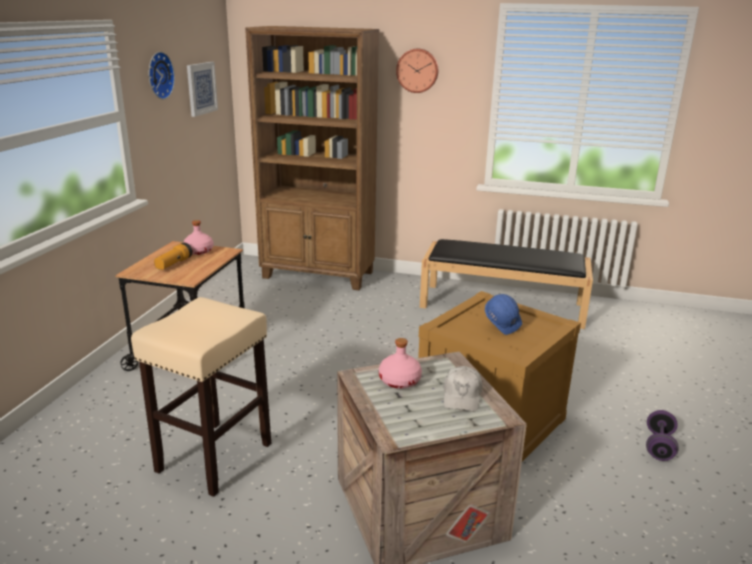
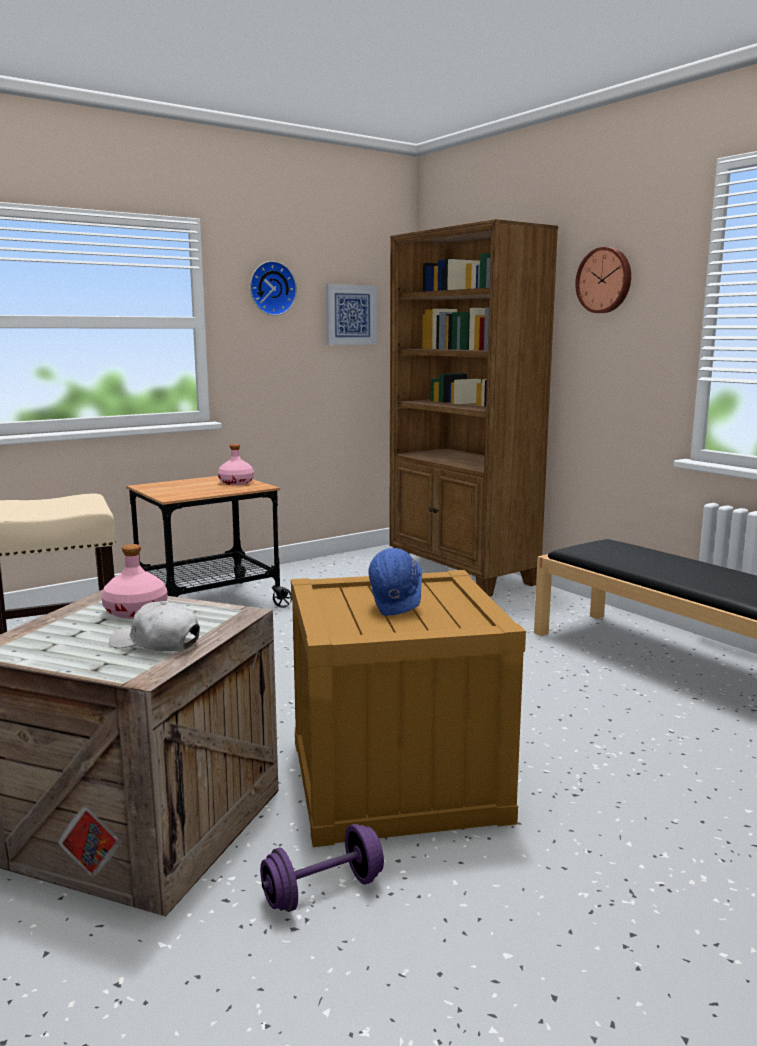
camera: 40 degrees right, 10 degrees down
flashlight [154,243,193,270] -> none
white cap [443,366,482,412] -> white cap turned 60 degrees clockwise [109,601,200,651]
purple dumbbell [646,410,679,461] -> purple dumbbell moved to [260,824,384,912]

